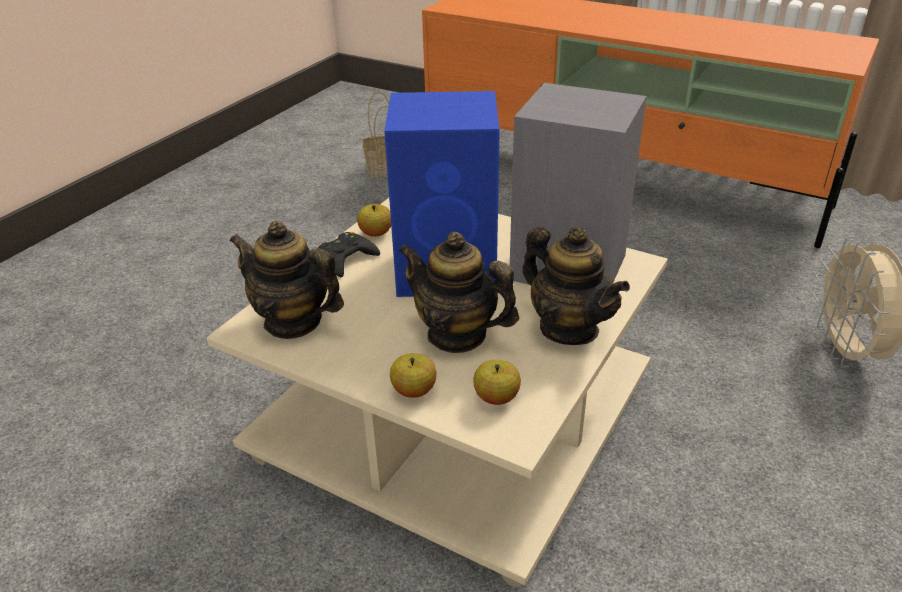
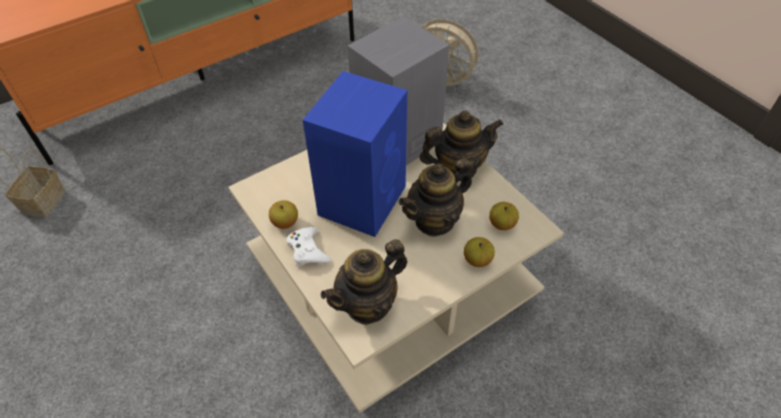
camera: 65 degrees left, 15 degrees up
black game controller [318,232,380,277] -> white game controller [287,227,332,266]

